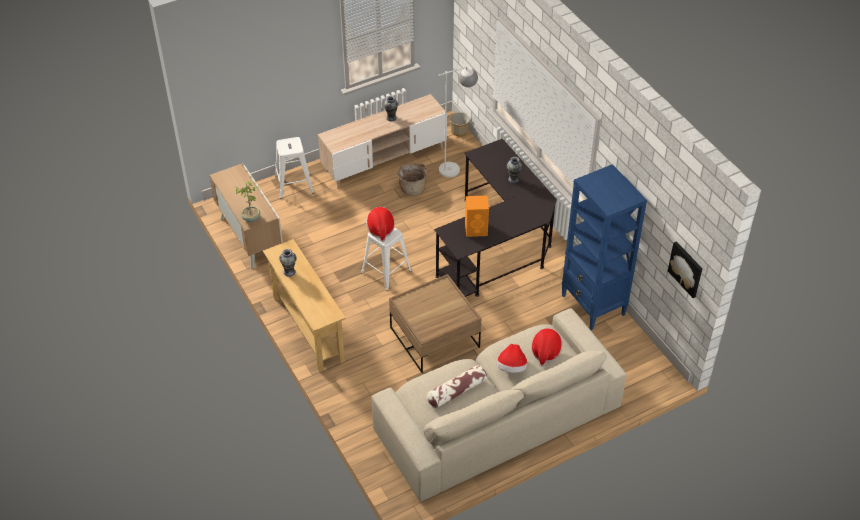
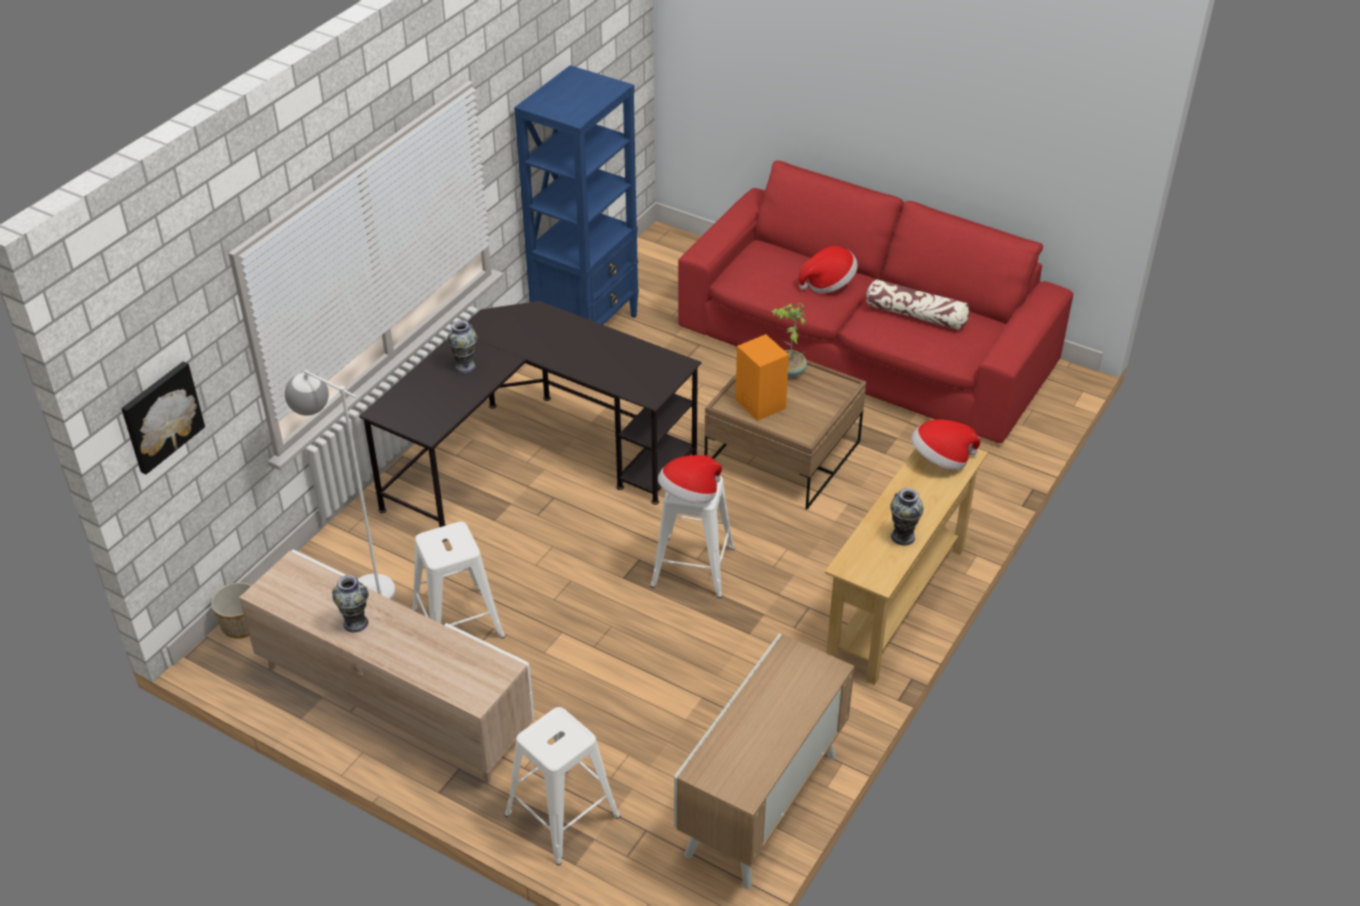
camera: 120 degrees left, 5 degrees down
potted plant [235,181,260,222] -> potted plant moved to [771,303,807,378]
beige sofa [371,308,627,502] -> red sofa [678,161,1073,443]
basket [397,163,427,196] -> white stool [412,522,505,638]
orange speaker [465,195,489,237] -> orange speaker moved to [735,334,789,421]
hat [531,328,562,367] -> hat moved to [911,419,980,470]
picture [668,241,702,298] -> picture moved to [121,361,205,474]

